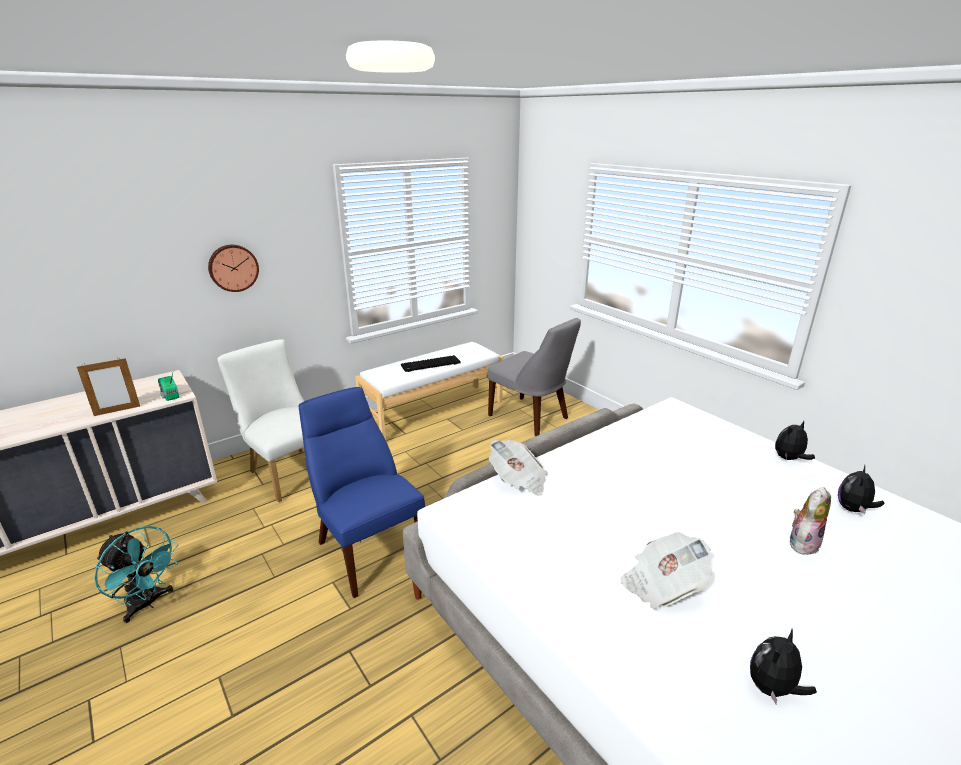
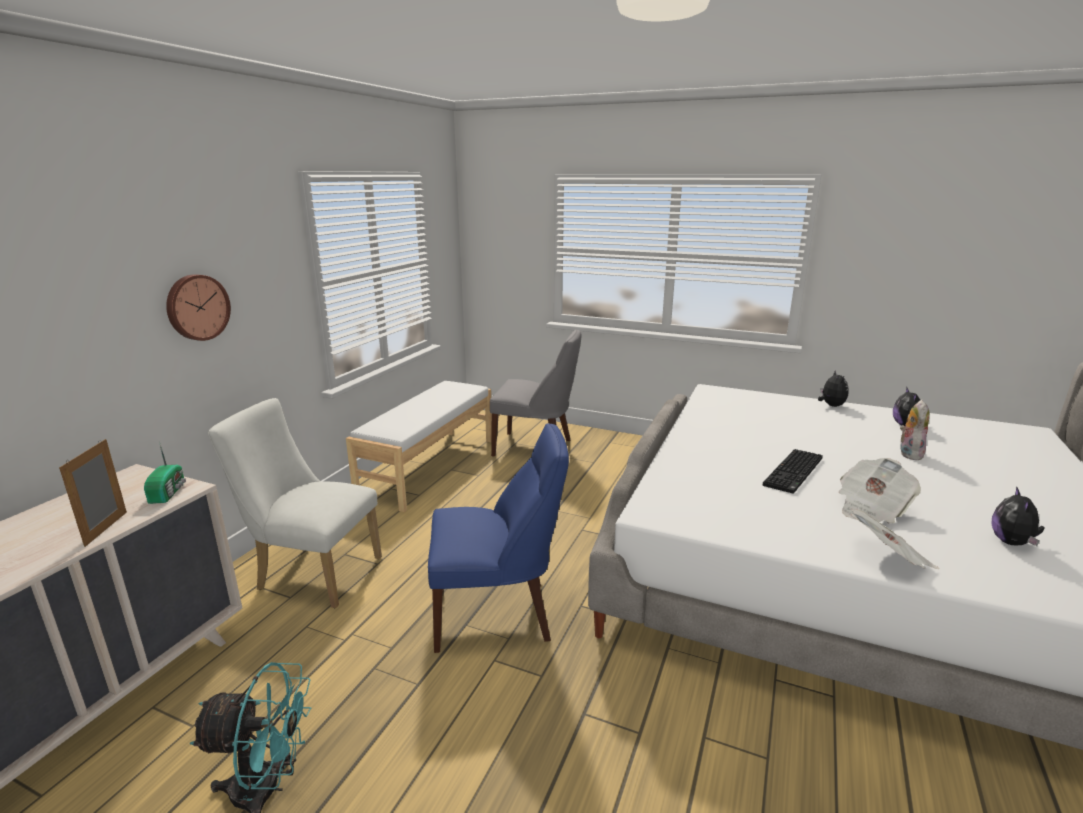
camera: 30 degrees left, 5 degrees down
picture frame [77,358,140,416] -> picture frame turned 150 degrees clockwise [59,439,127,547]
radio [158,373,179,401] -> radio turned 120 degrees counterclockwise [144,442,186,504]
blue chair [299,387,425,598] -> blue chair turned 150 degrees clockwise [428,423,569,653]
keyboard [401,355,461,372] -> keyboard moved to [763,449,823,494]
newspaper [489,440,547,496] -> newspaper moved to [851,509,939,569]
plush toy [775,421,815,460] -> plush toy turned 150 degrees clockwise [818,370,849,407]

